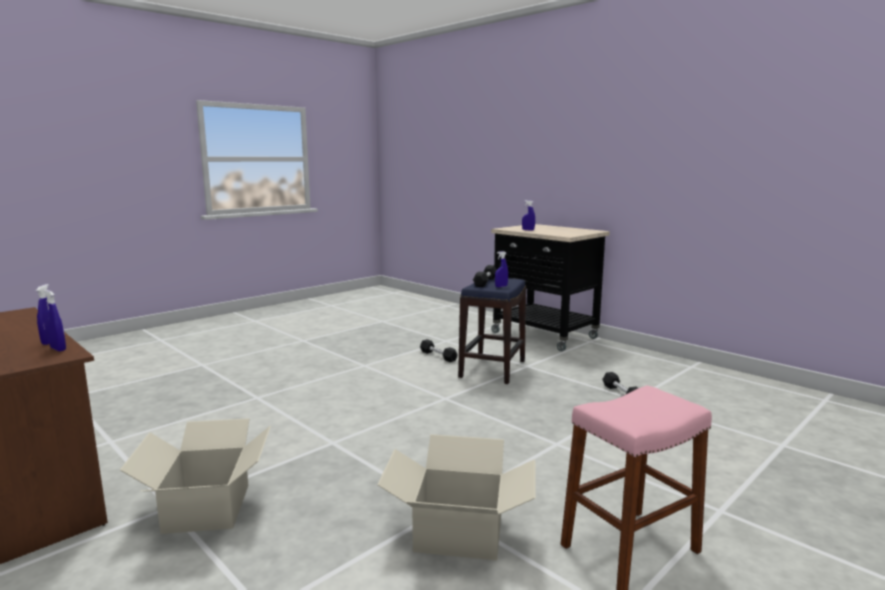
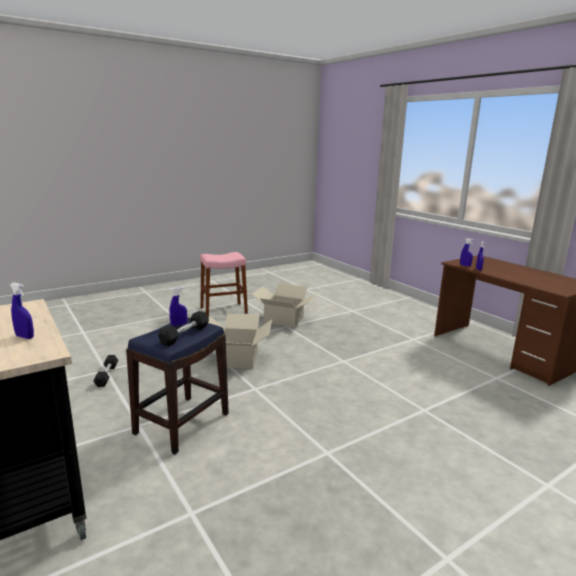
camera: 170 degrees left, 5 degrees up
cardboard box [120,418,271,534] -> cardboard box moved to [208,314,272,368]
black dumbbell [420,339,458,362] -> none

